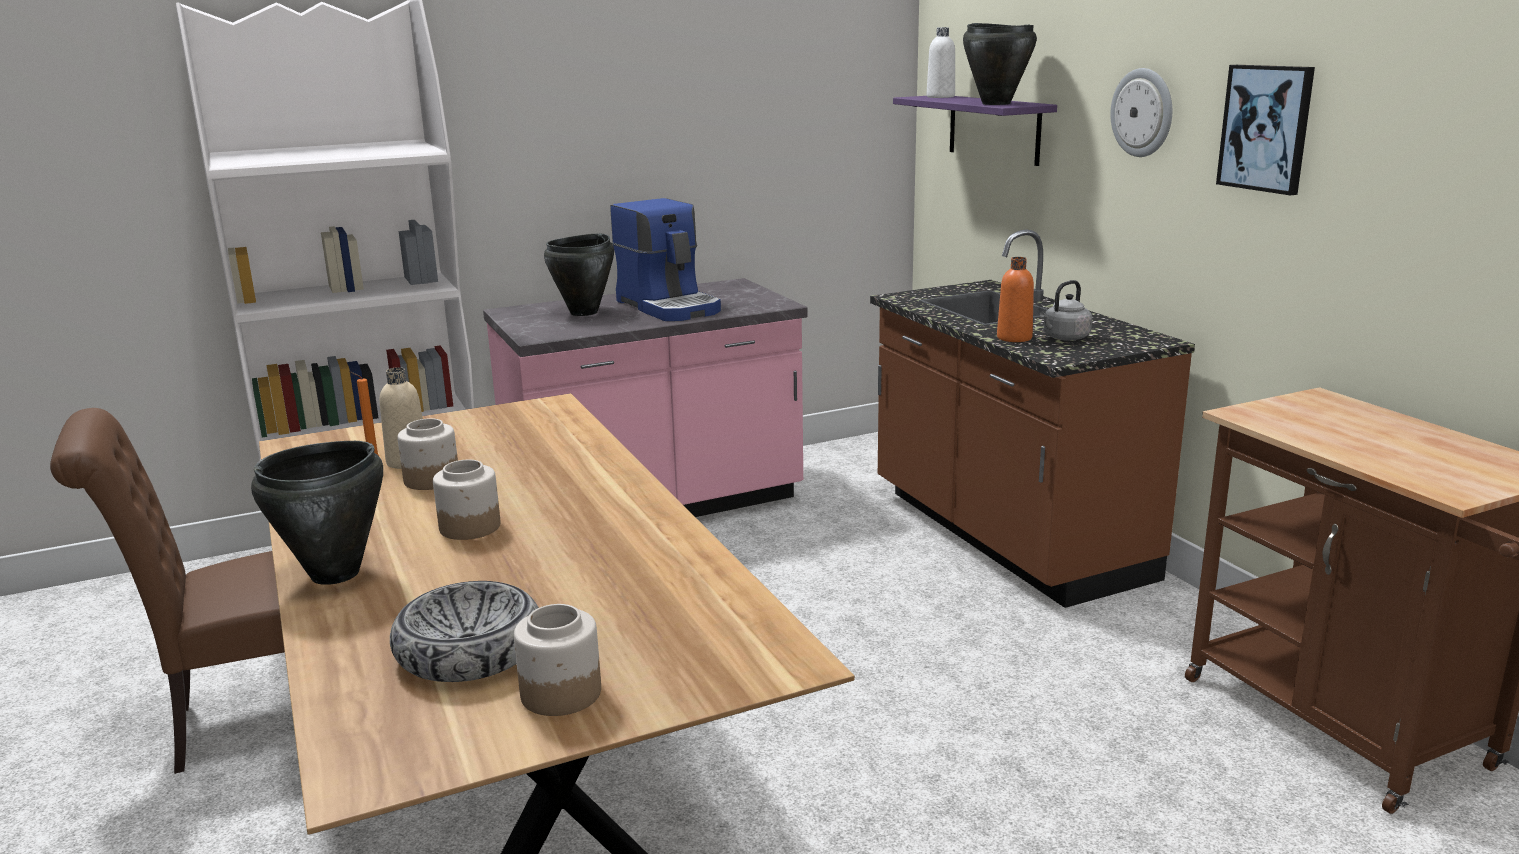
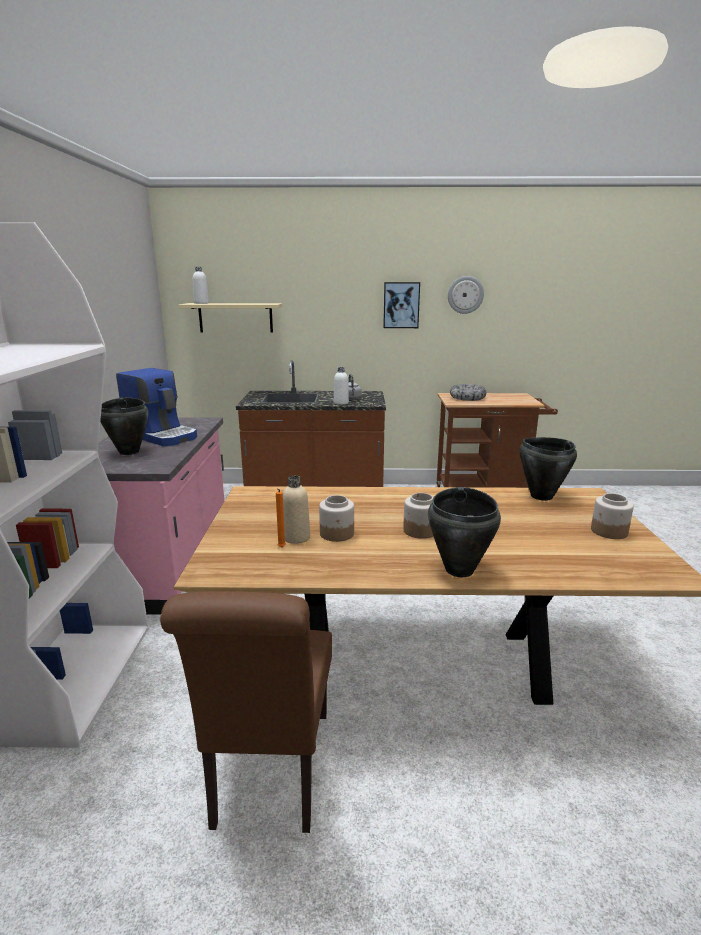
camera: 65 degrees left, 0 degrees up
bowl [390,581,539,682] -> bowl moved to [450,384,486,401]
coffee machine [610,198,721,321] -> coffee machine turned 45 degrees clockwise [116,368,197,446]
purple shelf [893,96,1057,166] -> beige shelf [178,303,282,333]
black cooking pot [963,23,1037,105] -> black cooking pot moved to [519,437,577,501]
orange bottle [997,257,1034,342] -> white bottle [334,367,349,405]
wall clock [1110,68,1172,157] -> wall clock moved to [448,276,484,314]

